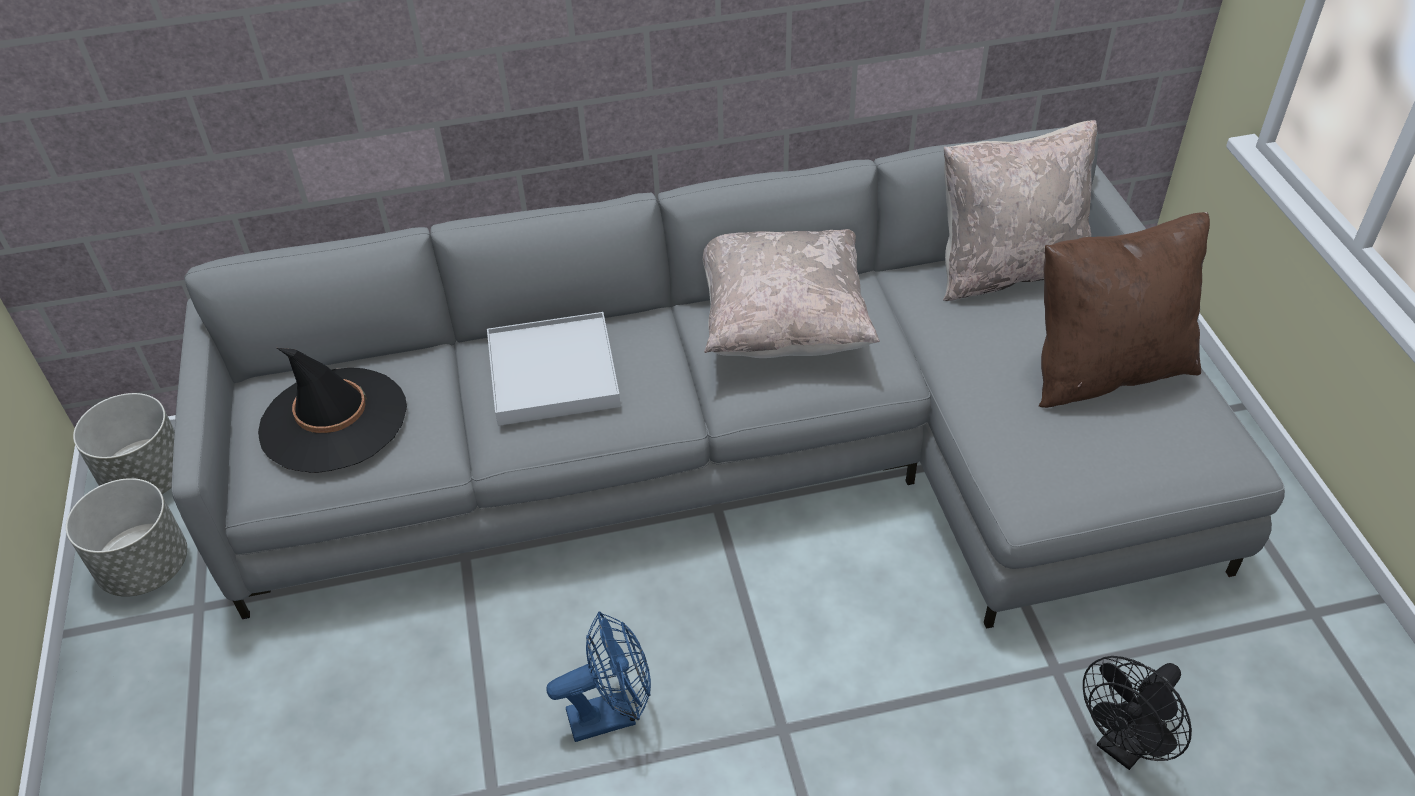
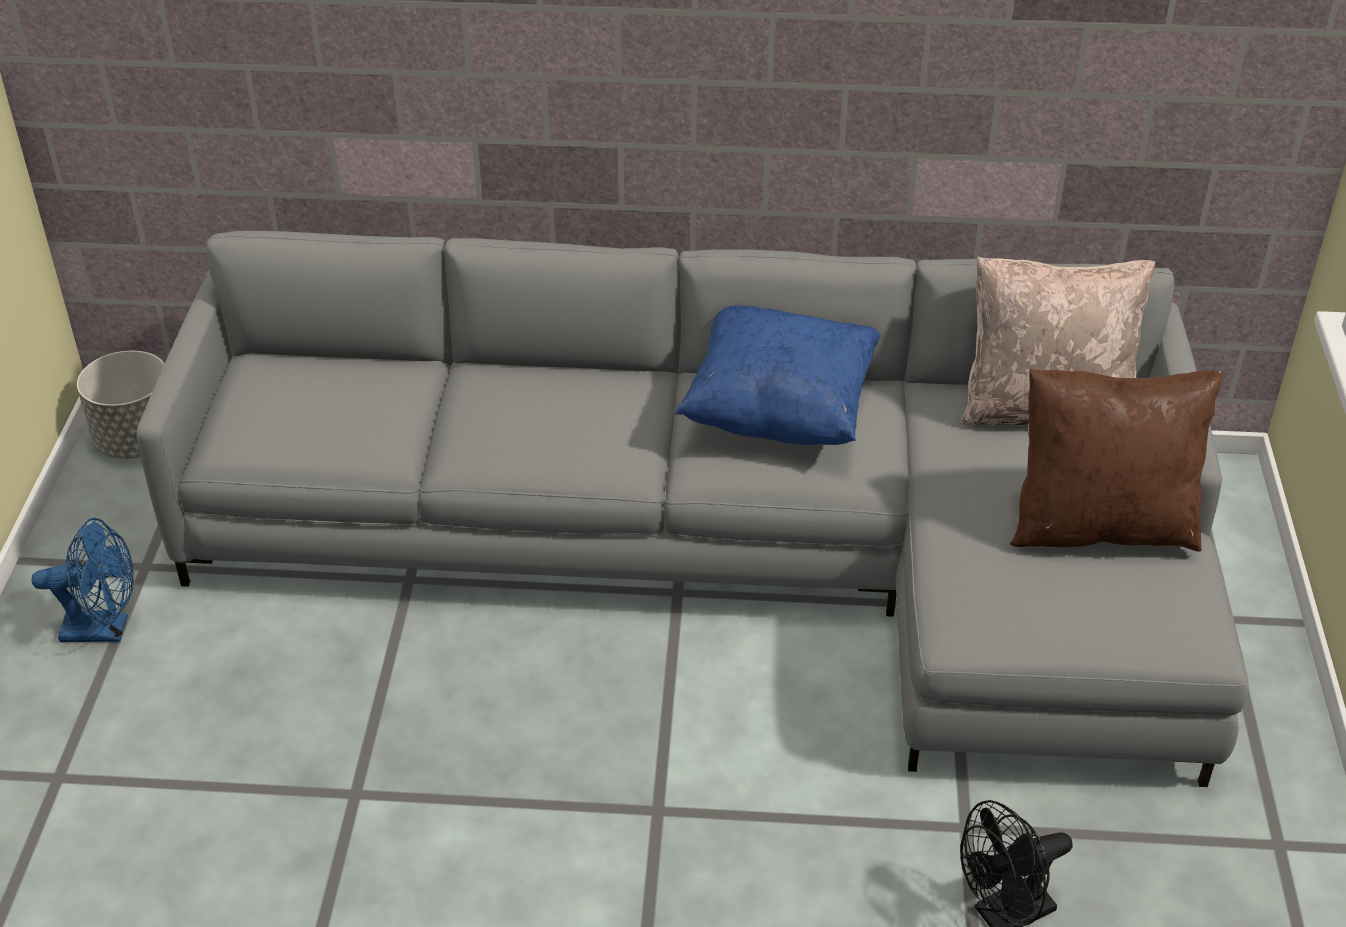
camera: 15 degrees right, 5 degrees down
grey planter [66,478,187,597] -> none
black hat [258,348,407,473] -> none
white tray [487,312,621,426] -> none
blue fan [546,611,651,742] -> blue fan moved to [32,518,134,642]
beige pillow [702,229,880,358] -> blue pillow [675,305,881,445]

